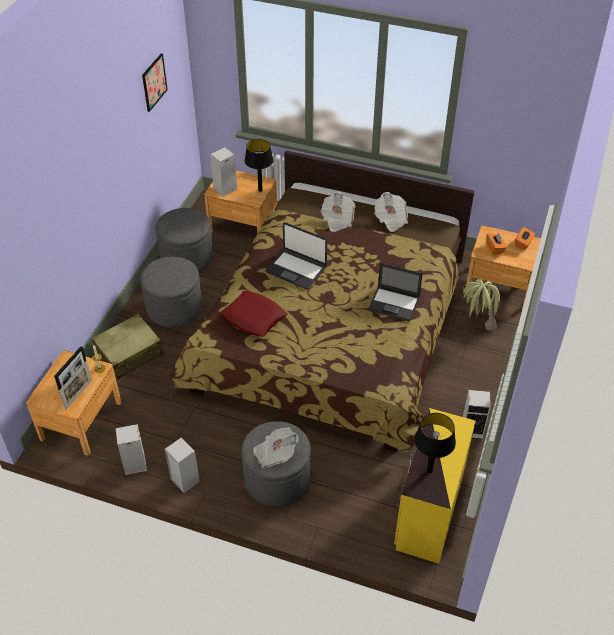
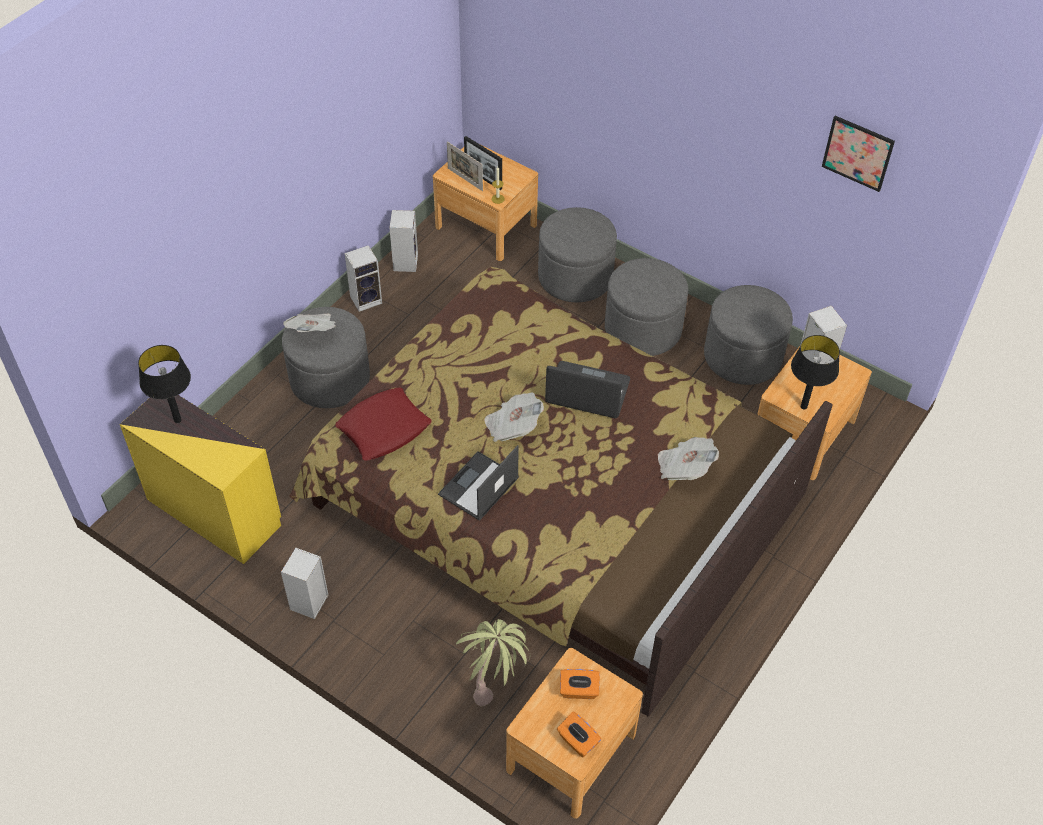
camera: 105 degrees right, 5 degrees up
beige suitcase [92,314,164,379] -> grey ottoman [538,207,617,303]
red pillow [220,291,288,337] -> red pillow moved to [335,387,432,461]
laptop [265,222,327,289] -> laptop turned 60 degrees clockwise [545,361,630,418]
newspaper [375,192,408,232] -> newspaper moved to [484,392,544,442]

